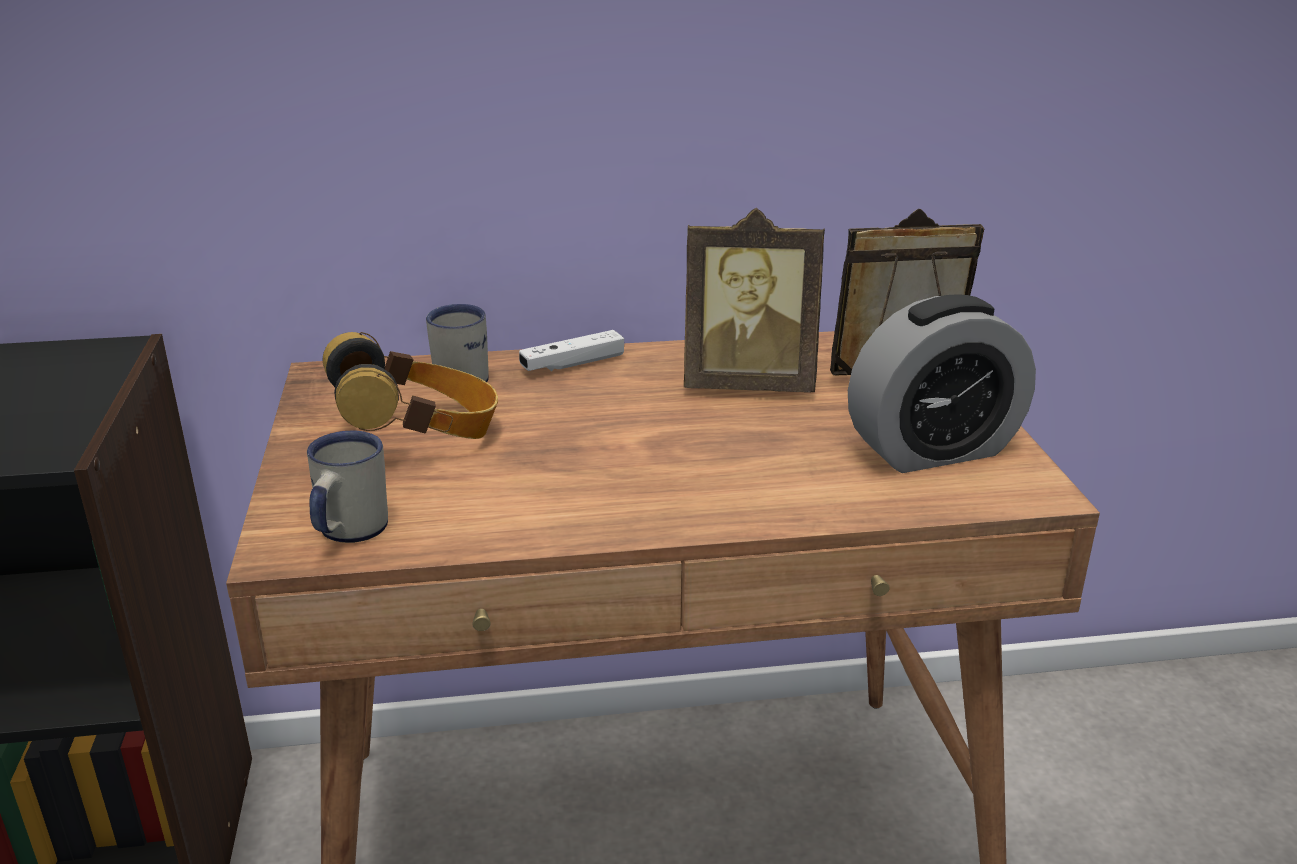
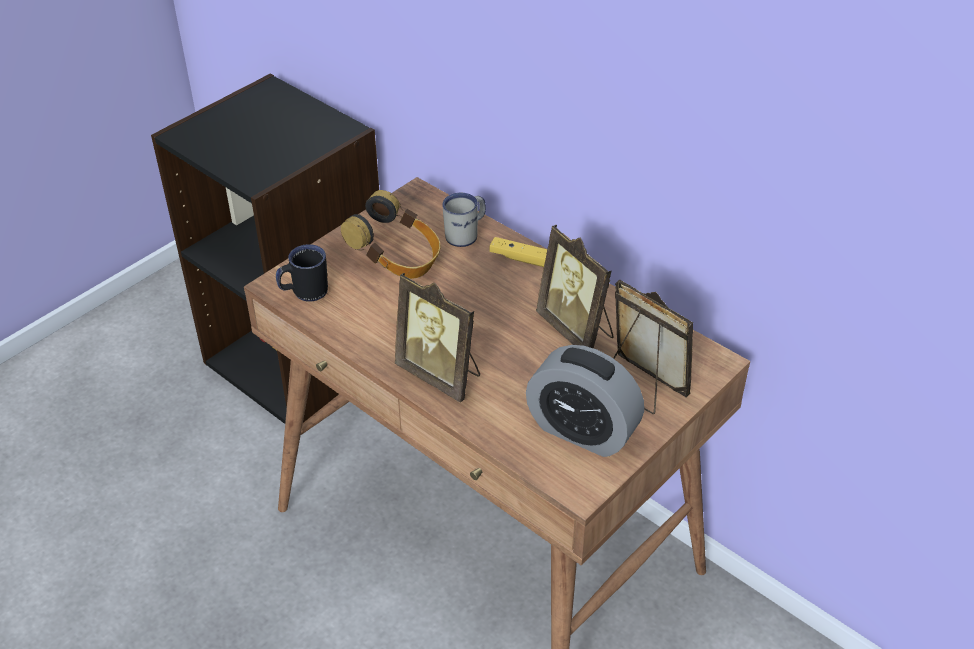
camera: 50 degrees right, 15 degrees up
white mug [307,431,388,543] -> black mug [276,244,328,302]
white game controller [519,330,624,371] -> yellow game controller [489,237,547,267]
none -> picture frame [395,273,480,403]

